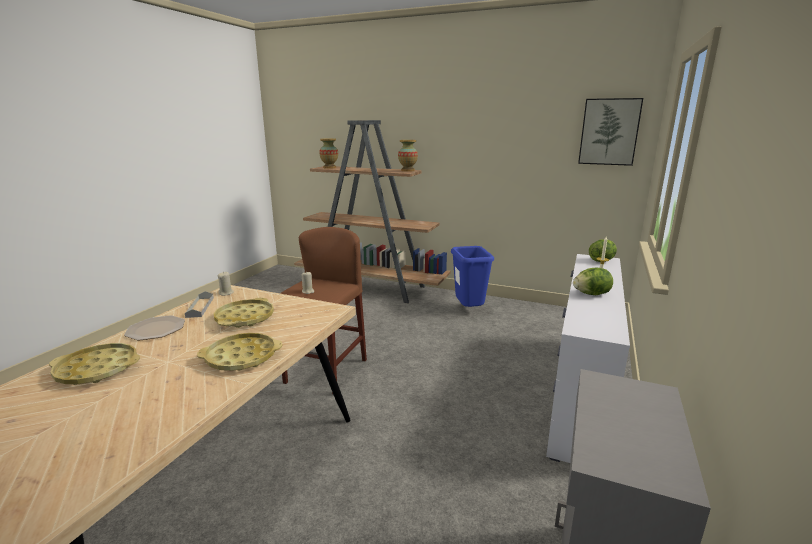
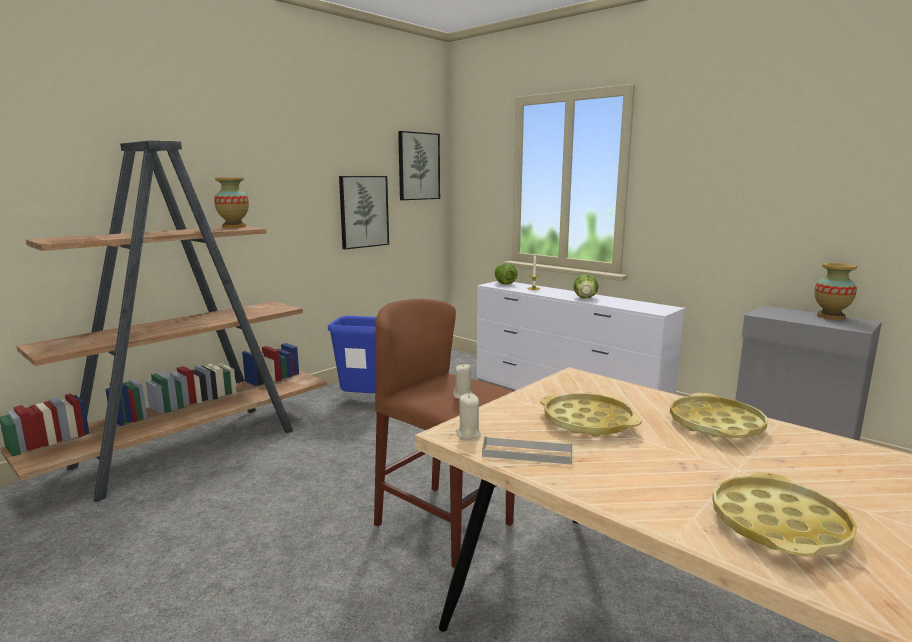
camera: 70 degrees left, 5 degrees down
plate [124,315,185,340] -> none
vase [319,138,338,169] -> vase moved to [814,263,857,320]
none -> picture [339,176,389,250]

